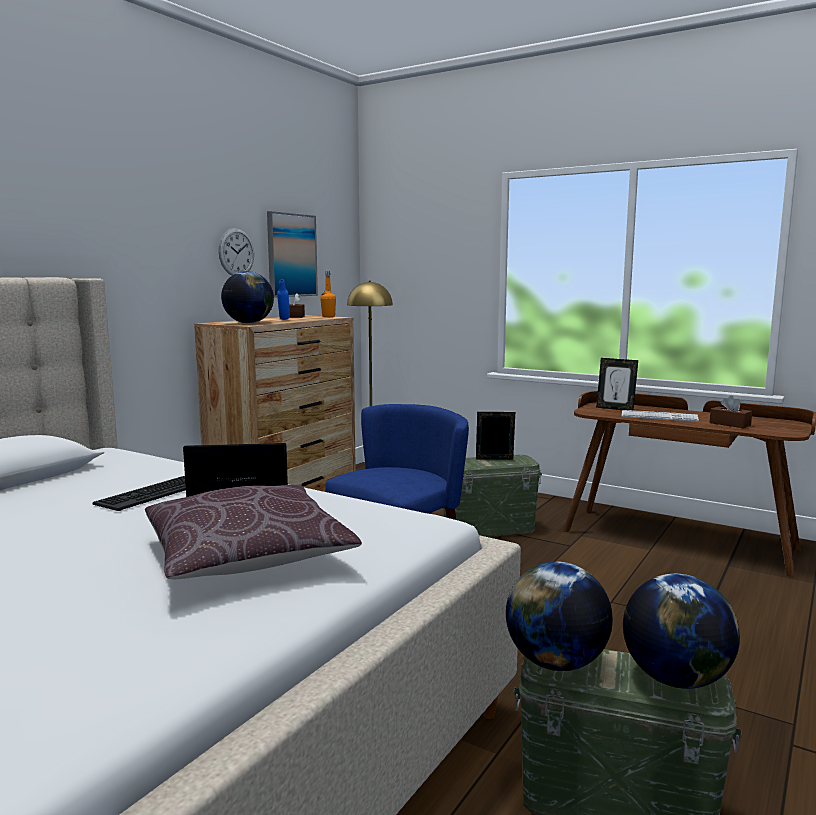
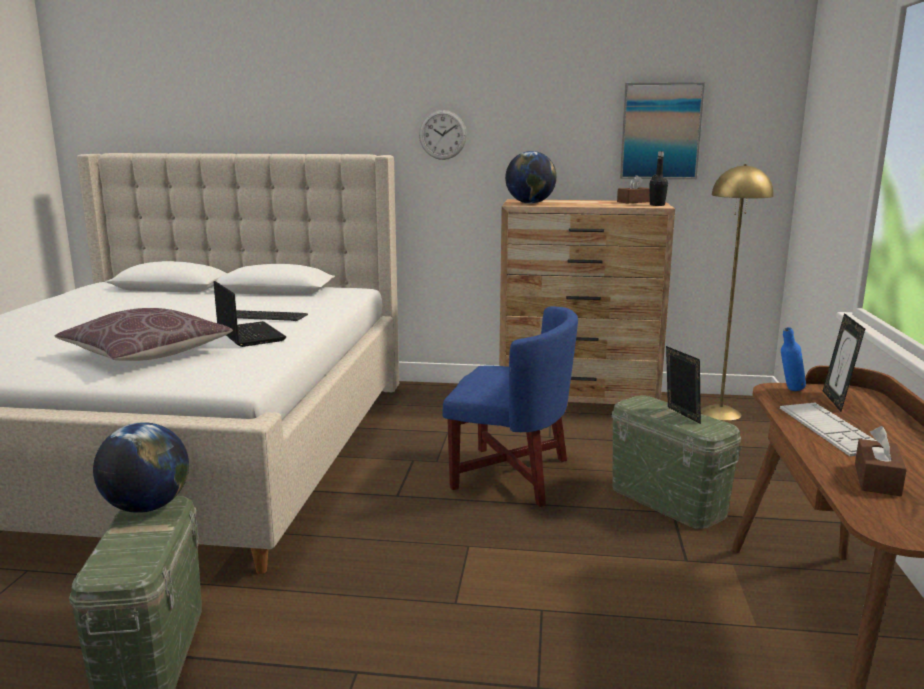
camera: 65 degrees right, 5 degrees up
wall clock [218,228,254,276] -> wall clock moved to [419,110,467,160]
blue bottle [277,279,290,320] -> blue bottle moved to [781,327,806,391]
orange bottle [320,271,336,317] -> black bottle [649,151,668,206]
globe [623,574,740,689] -> none

